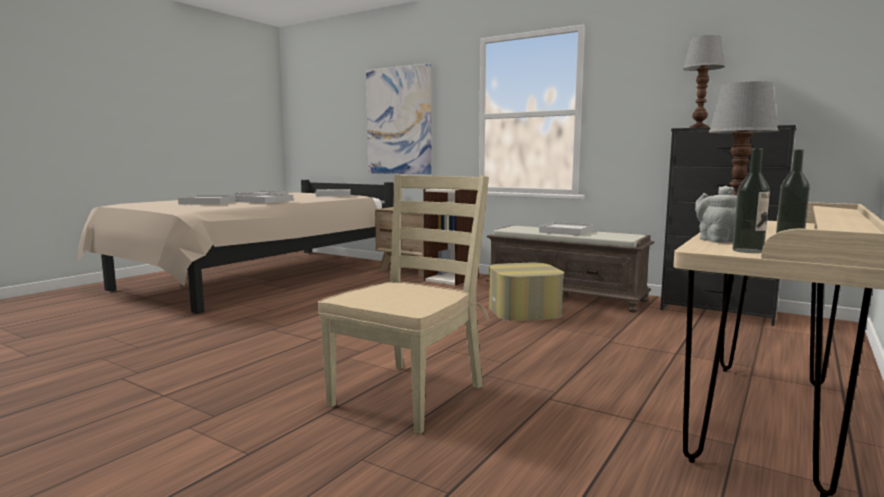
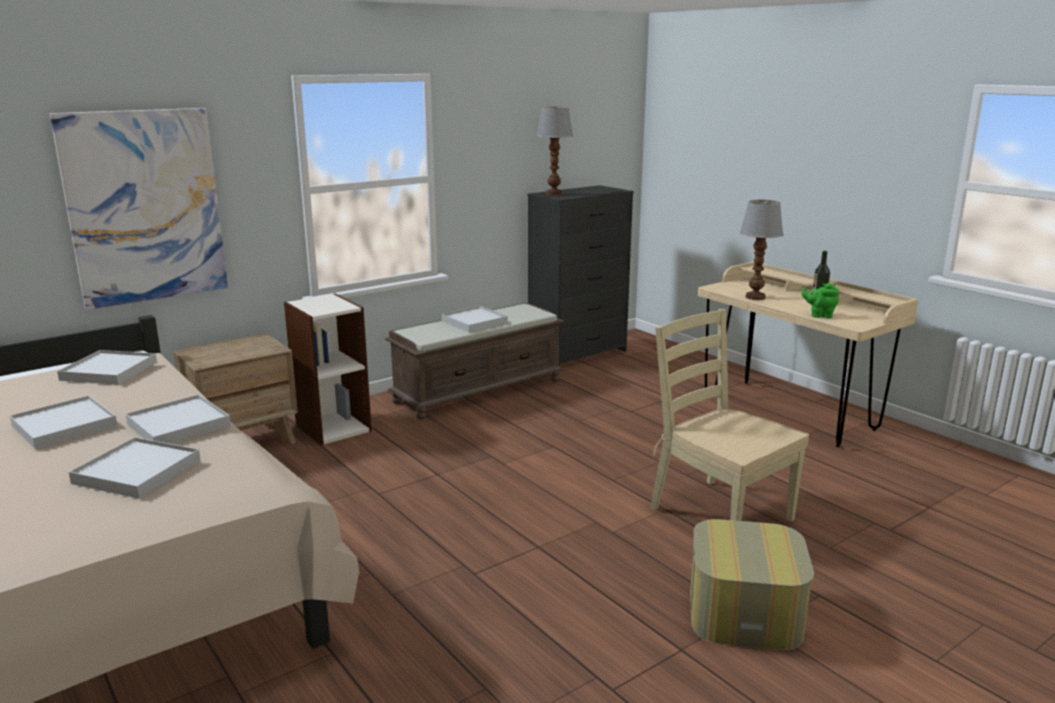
camera: 70 degrees left, 10 degrees up
ottoman [489,263,564,321] -> ottoman moved to [690,519,814,650]
grey teapot [695,186,737,243] -> green teapot [801,283,839,318]
bottle [732,148,770,253] -> none

